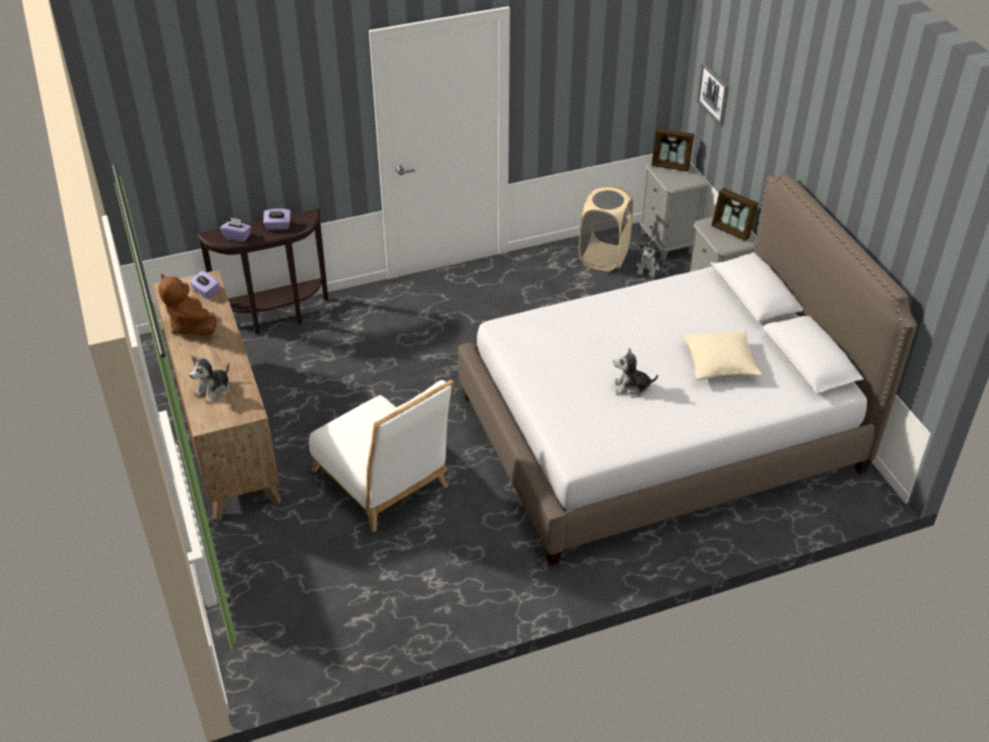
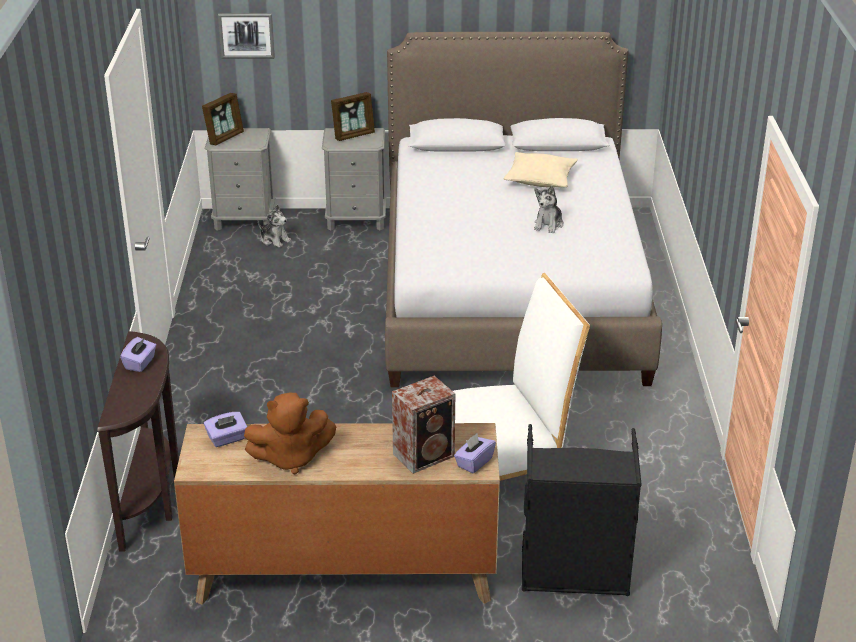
camera: 70 degrees left, 10 degrees down
plush toy [190,356,229,404] -> speaker [392,376,455,474]
purple tissue box [220,217,251,242] -> purple tissue box moved to [454,433,496,473]
beige laundry basket [579,185,634,272] -> none
none -> black laundry basket [522,424,642,596]

